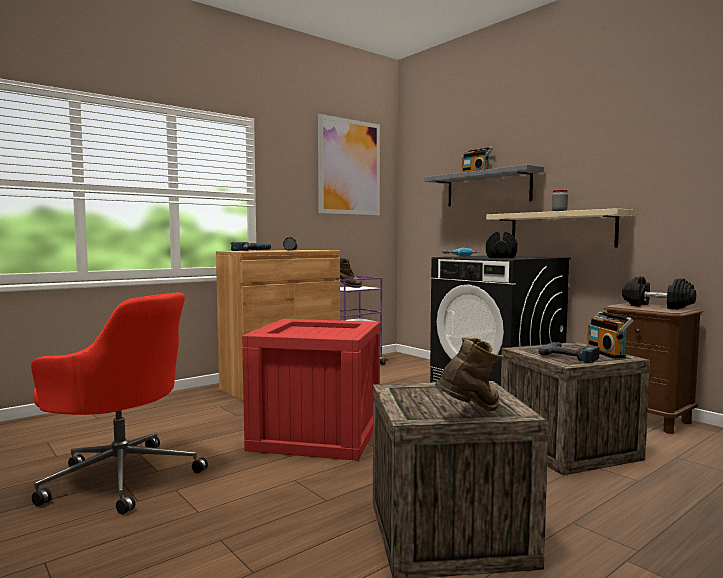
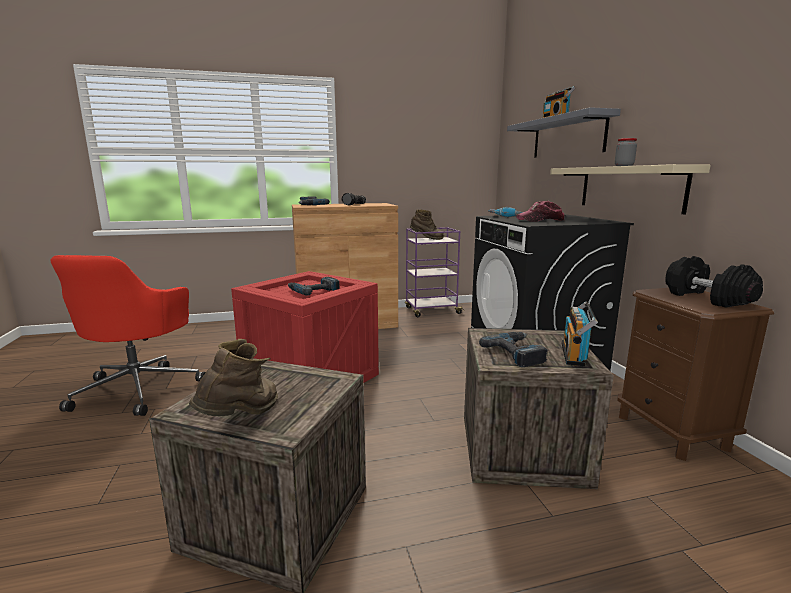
camera: 25 degrees right, 10 degrees up
red office chair [31,293,208,515] -> red office chair turned 45 degrees clockwise [50,255,206,416]
picture [318,114,380,215] -> none
brown boot [435,338,504,411] -> brown boot turned 45 degrees counterclockwise [189,339,278,416]
black dumbbell [486,232,517,258] -> cap [516,201,564,222]
none -> power drill [288,277,340,296]

